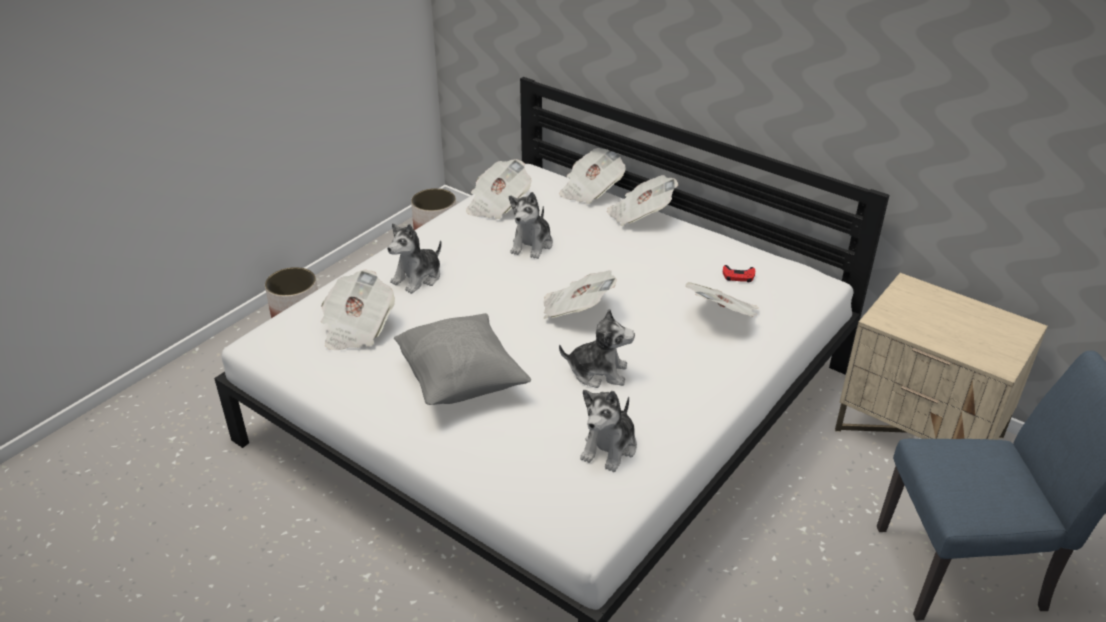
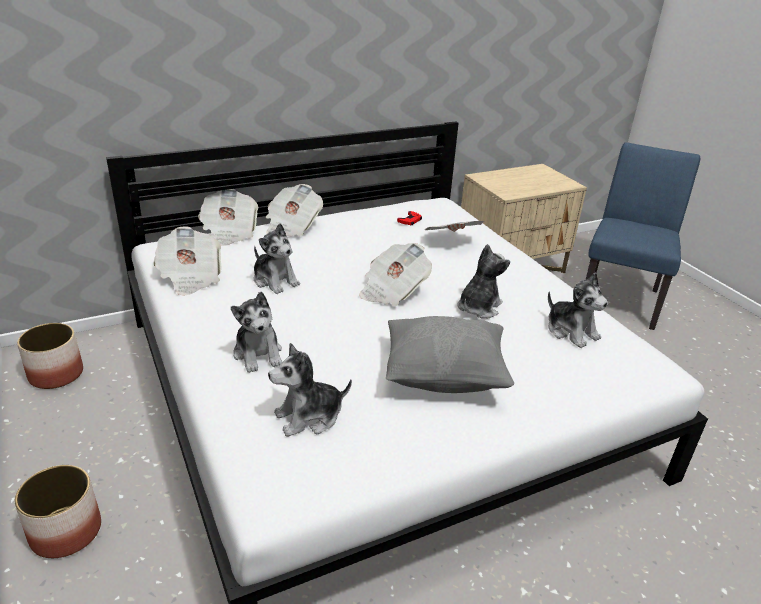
camera: 65 degrees left, 5 degrees down
newspaper [321,270,395,350] -> plush toy [268,343,352,437]

